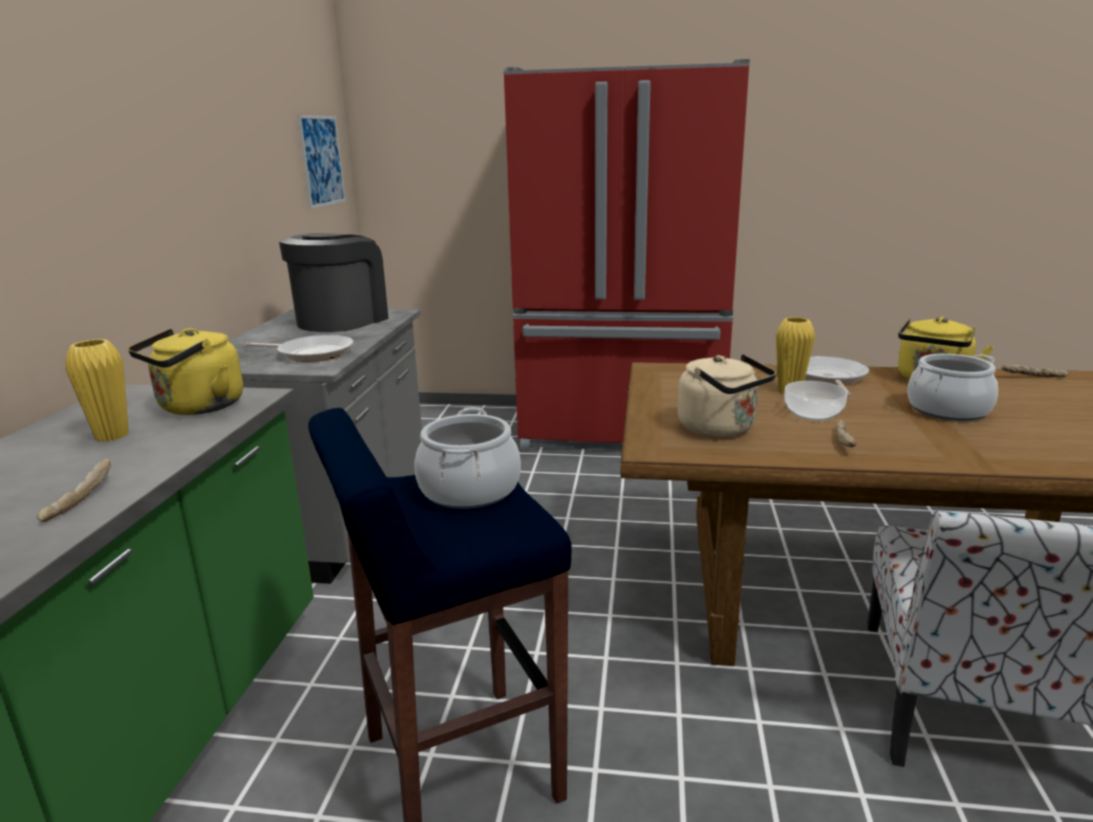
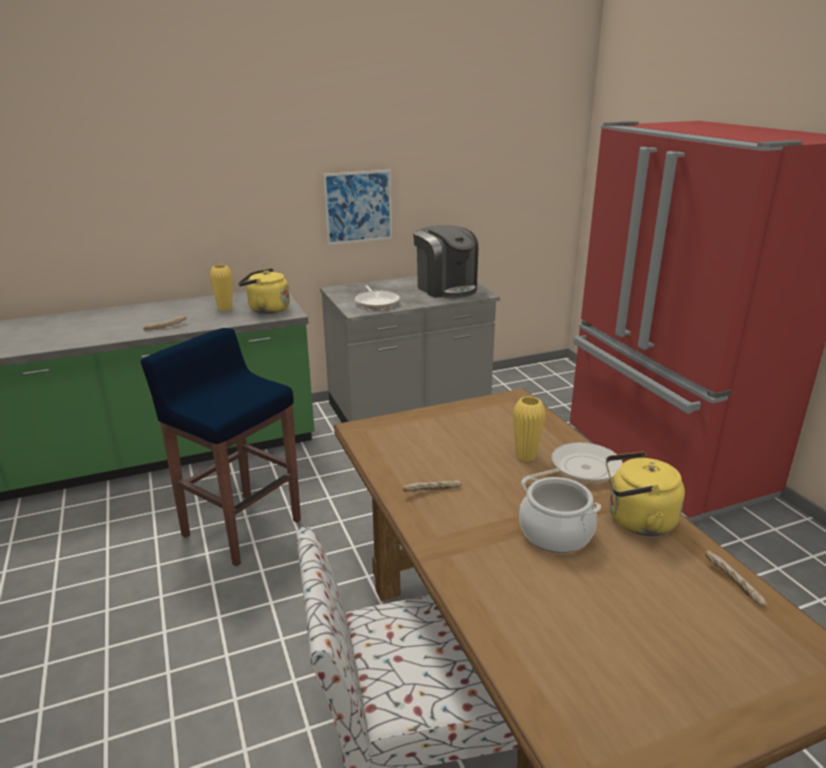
camera: 60 degrees right, 5 degrees up
coffee machine [279,233,389,332] -> coffee machine turned 60 degrees clockwise [413,225,478,299]
picture [297,115,346,209] -> picture moved to [323,170,392,245]
cooking pot [414,407,521,509] -> none
beige kettle [678,354,776,437] -> none
bowl [784,381,848,421] -> none

